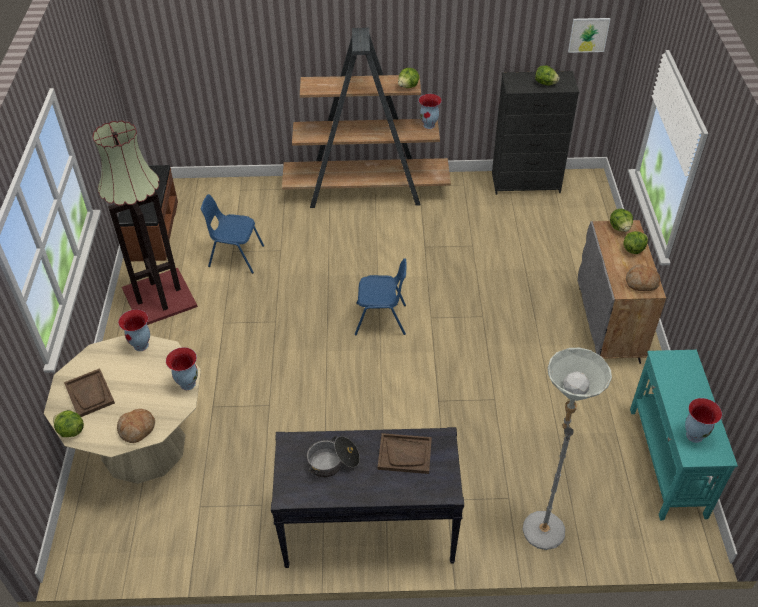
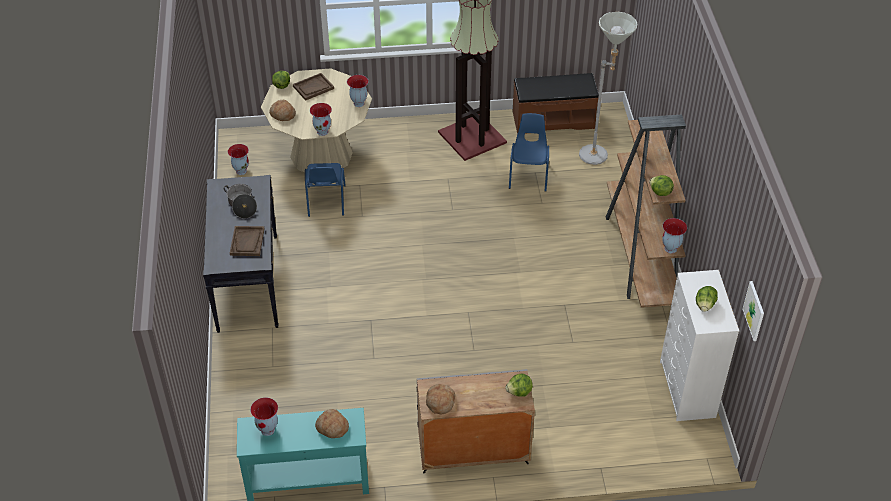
camera: 85 degrees right, 0 degrees up
blue chair [355,258,406,335] -> blue chair moved to [305,163,346,217]
black dresser [492,71,579,195] -> white dresser [660,270,739,421]
grey floor lamp [523,348,612,550] -> grey floor lamp moved to [579,12,638,165]
lettuce [623,231,648,254] -> none
none -> vase [228,144,249,175]
none -> bread [315,409,349,438]

